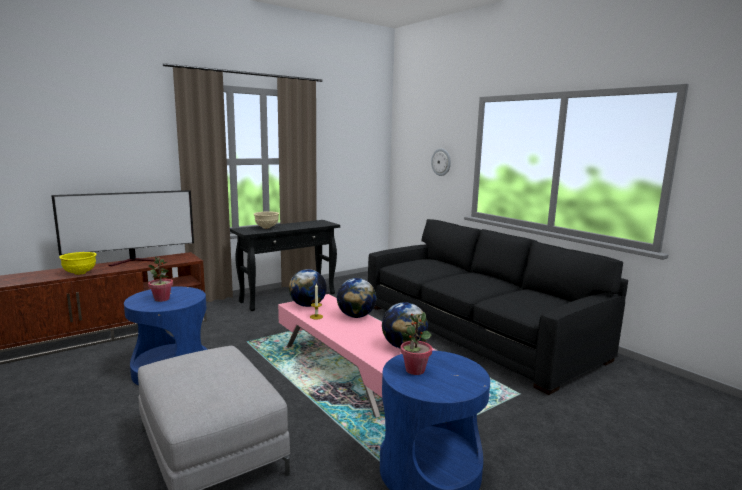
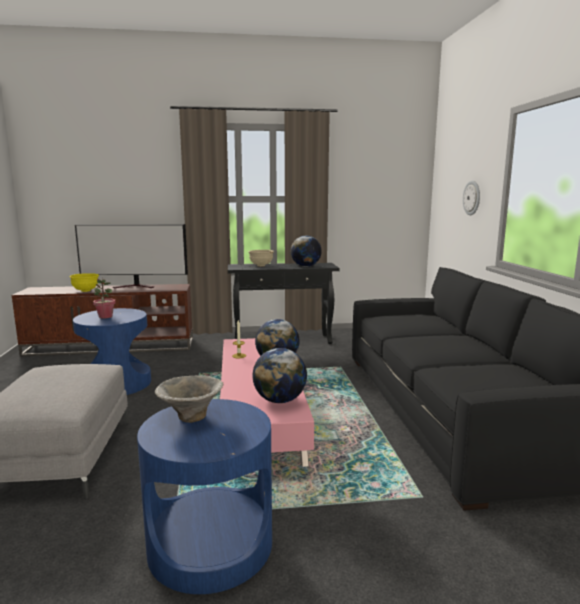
camera: 30 degrees right, 0 degrees up
globe [289,269,327,307] -> globe moved to [291,236,322,267]
potted plant [400,312,432,375] -> bowl [155,375,223,423]

